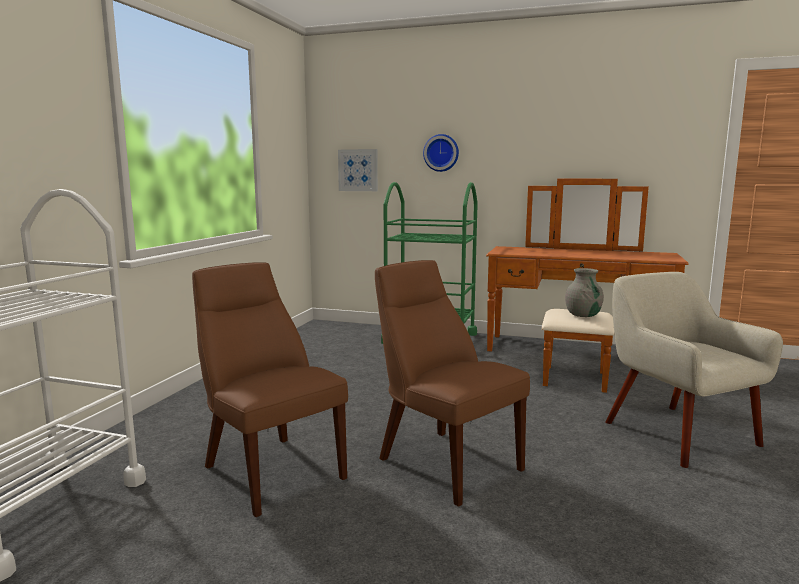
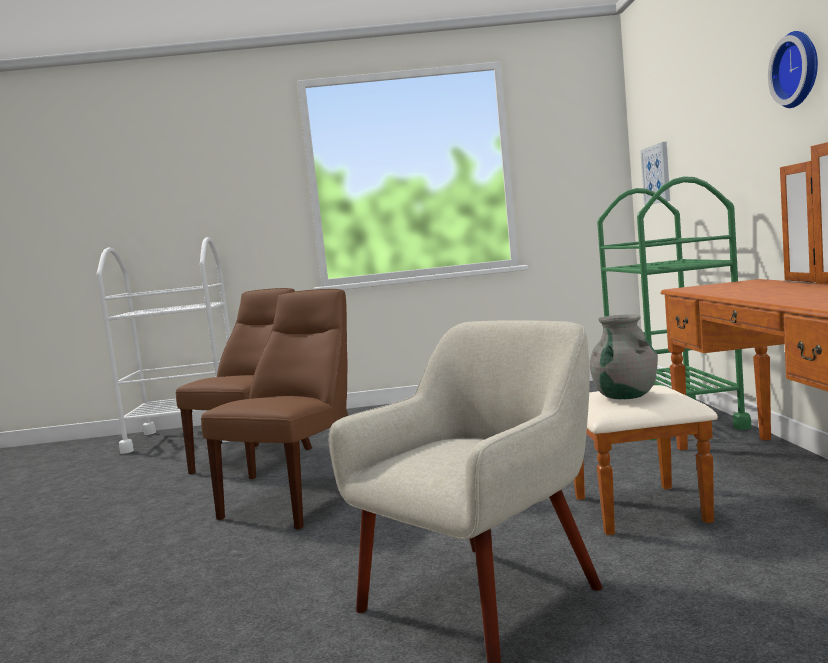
camera: 70 degrees right, 5 degrees down
wall clock [423,134,459,172] -> wall clock moved to [768,31,818,108]

